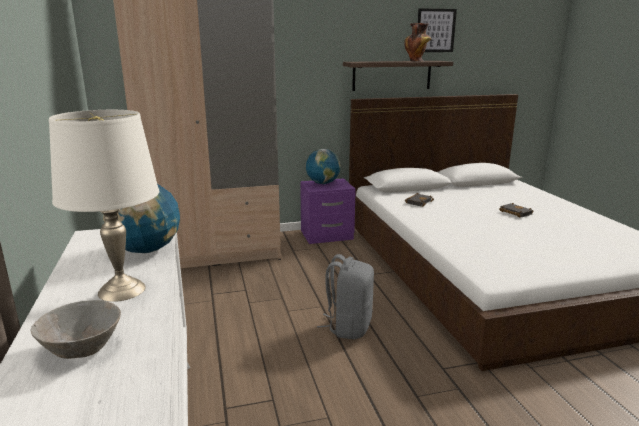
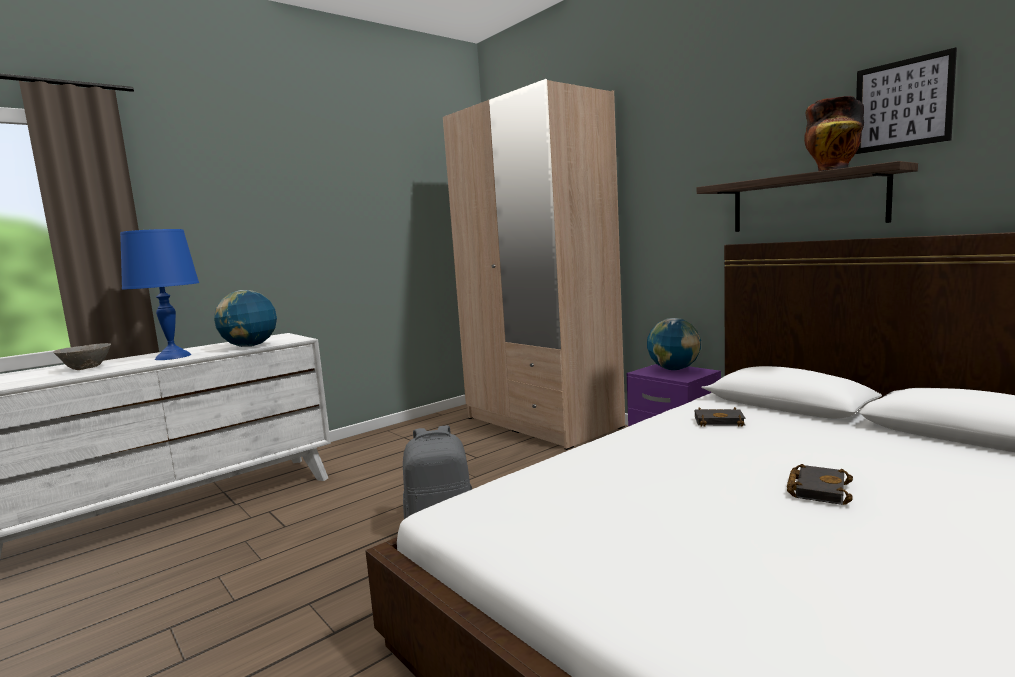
camera: 65 degrees right, 10 degrees down
white table lamp [49,110,159,302] -> blue table lamp [120,229,199,360]

